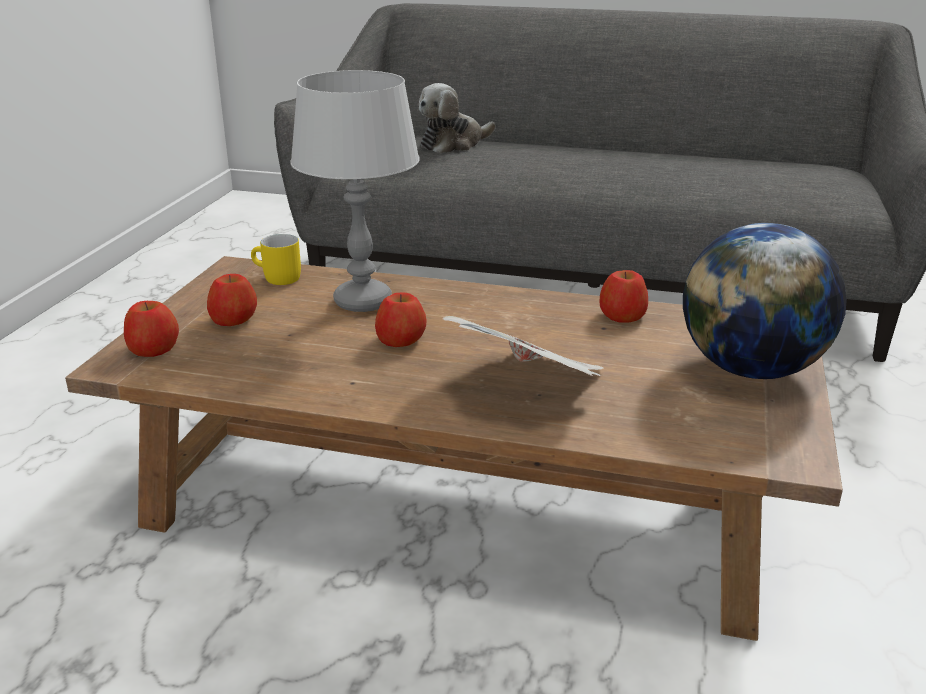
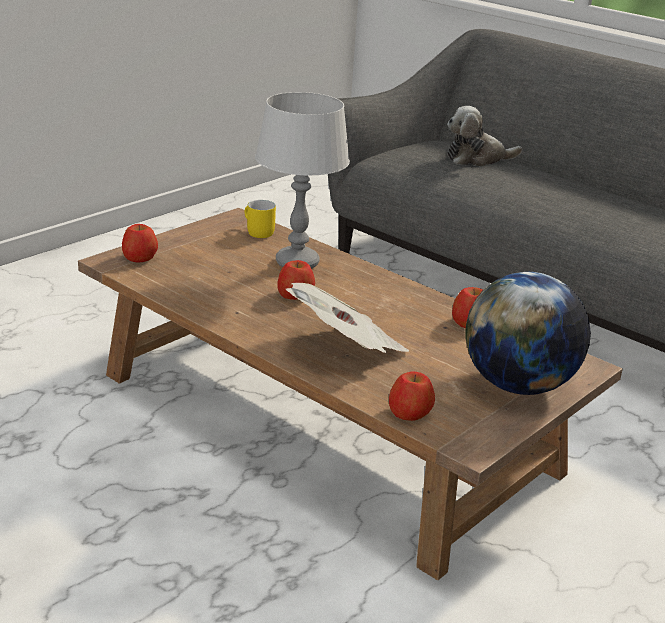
camera: 25 degrees right, 0 degrees up
apple [207,274,257,326] -> apple moved to [389,371,435,421]

